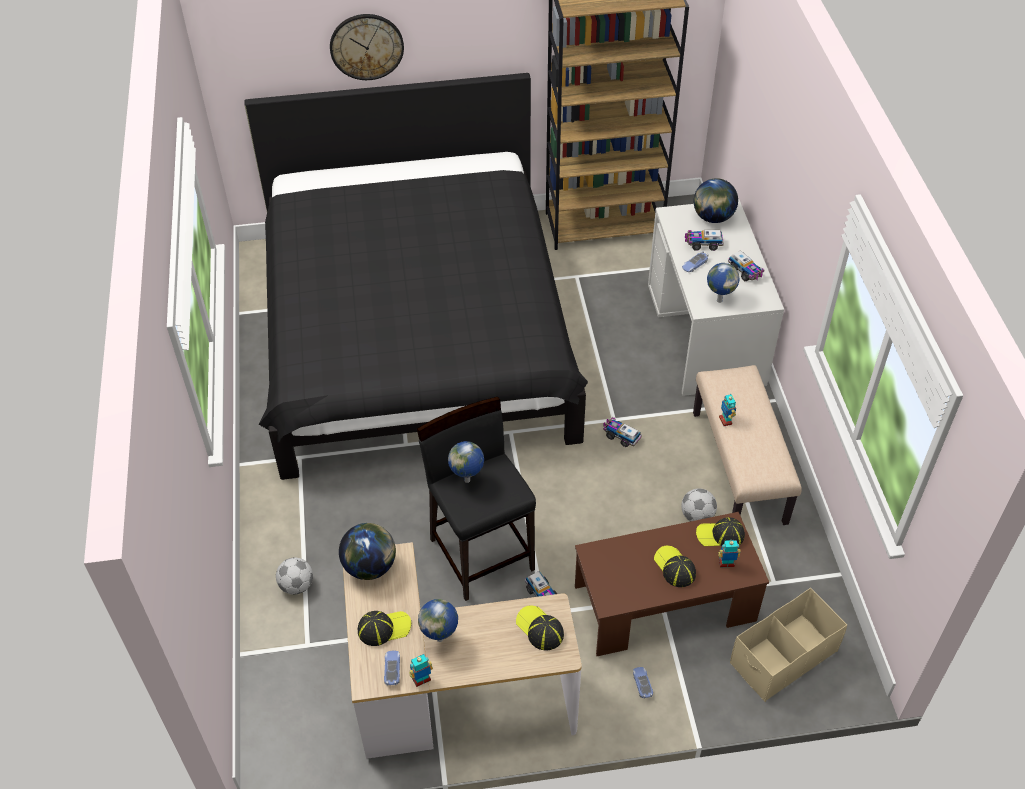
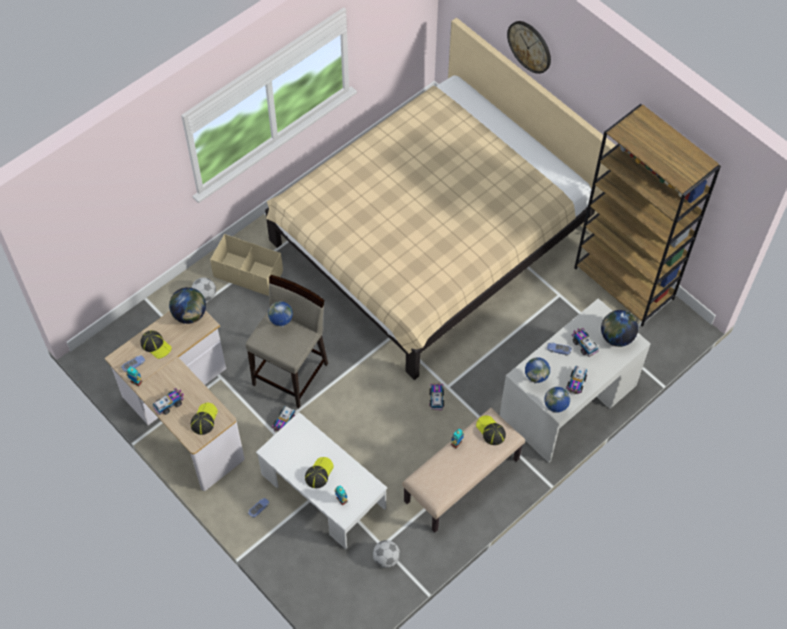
camera: 55 degrees right, 10 degrees up
black bed [245,73,588,480] -> beige bed [265,18,616,380]
black stool [417,397,536,601] -> beige stool [246,275,328,408]
globe [418,599,458,642] -> globe moved to [544,387,570,413]
brown coffee table [575,512,769,656] -> white coffee table [256,412,387,549]
football [681,488,717,522] -> football moved to [373,540,400,568]
cap [696,517,745,546] -> cap moved to [476,415,506,445]
beige storage box [730,588,847,702] -> beige storage box moved to [210,234,283,296]
none -> toy truck [152,388,184,415]

